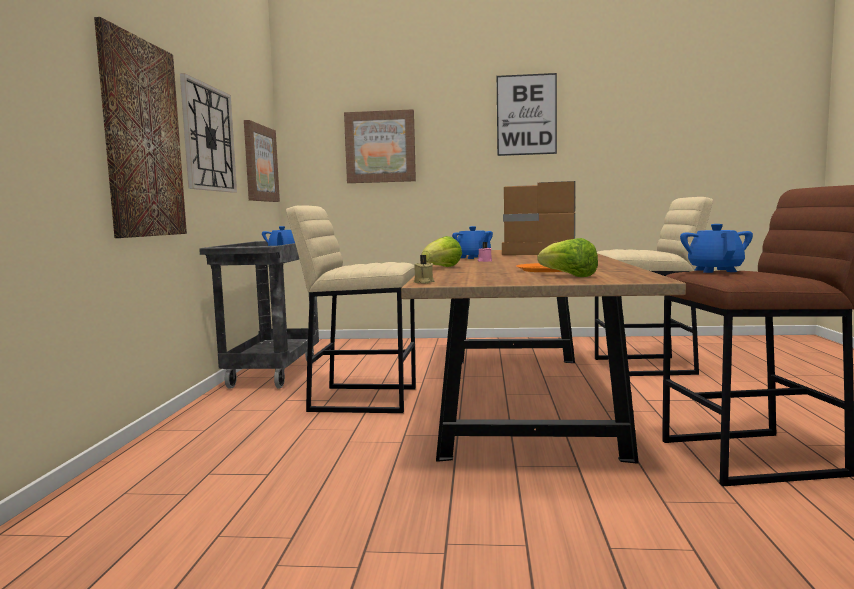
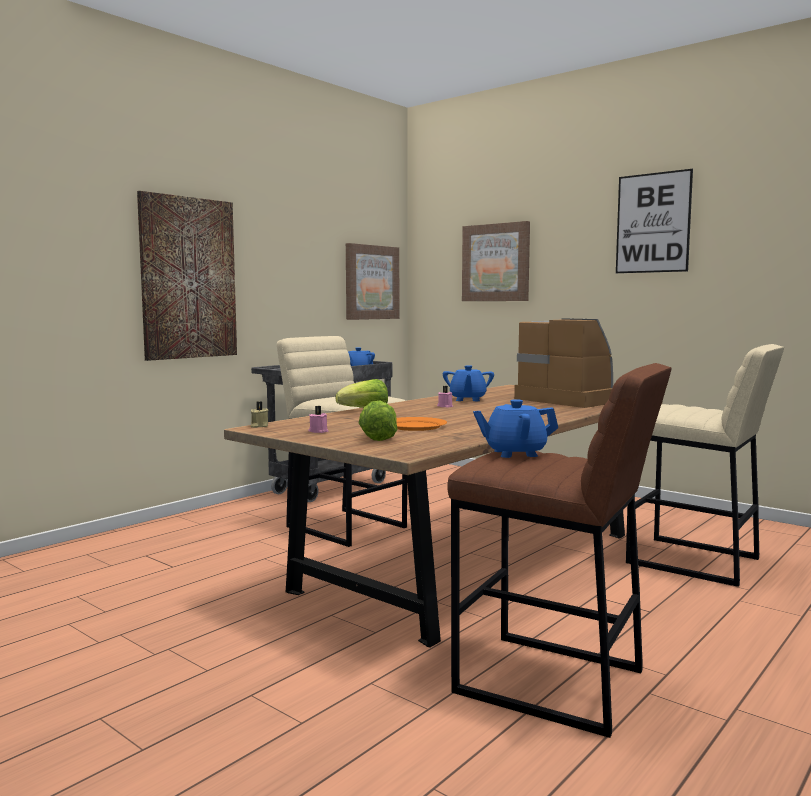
camera: 35 degrees right, 0 degrees up
wall clock [180,73,237,193] -> none
blue teapot [680,224,753,273] -> blue teapot turned 135 degrees counterclockwise [473,399,558,458]
none -> pink candle [308,406,329,433]

